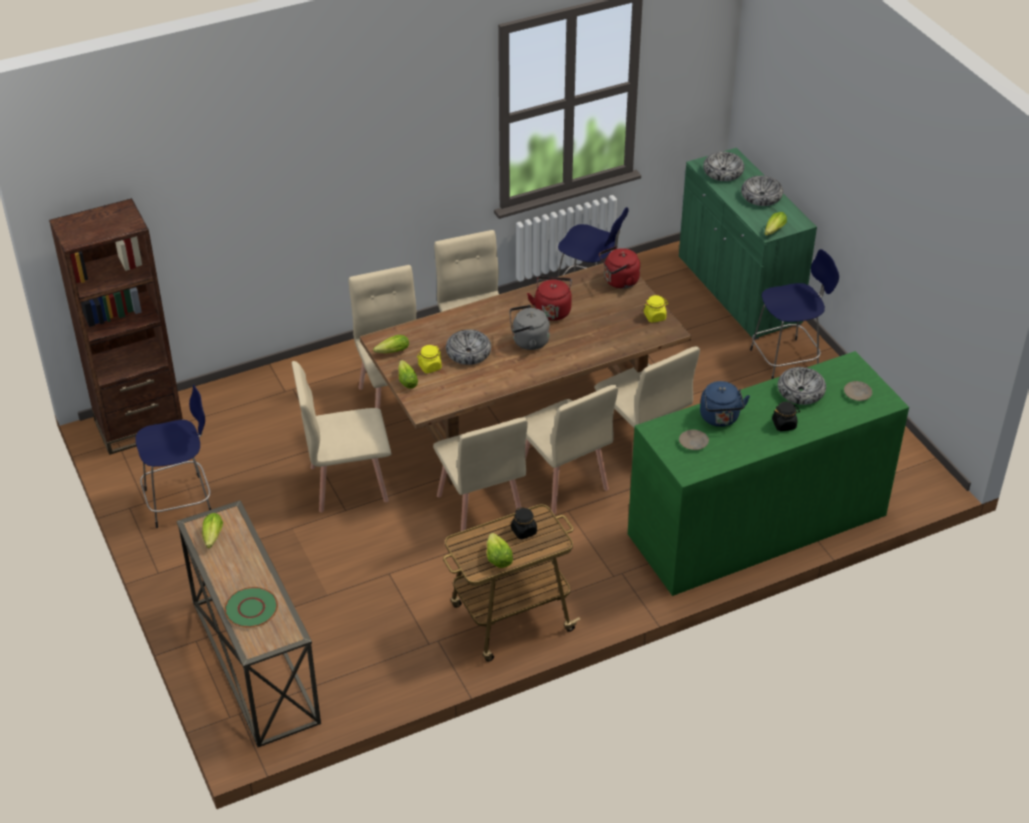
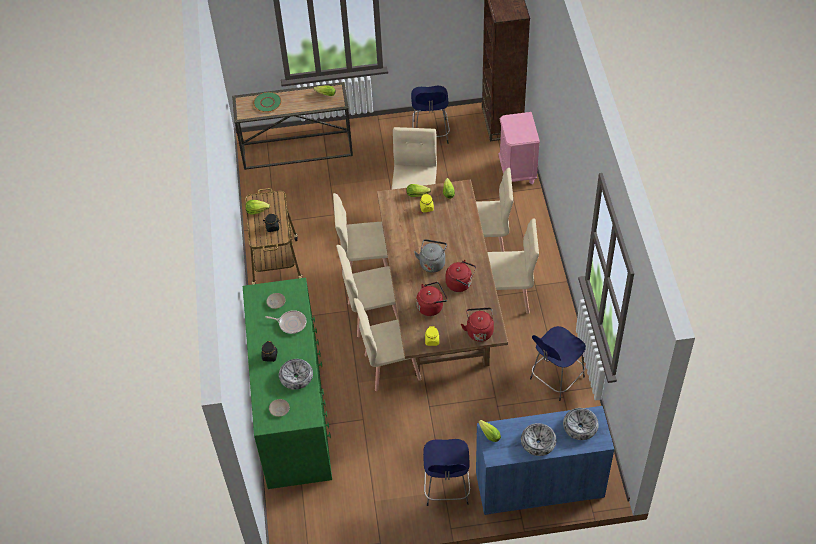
camera: 110 degrees right, 10 degrees up
bowl [446,329,491,365] -> none
green cabinet [679,148,817,340] -> blue cabinet [476,406,614,515]
blue kettle [700,381,750,427] -> frying pan [266,310,307,334]
none -> red kettle [416,282,447,316]
none -> pink nightstand [498,112,540,184]

